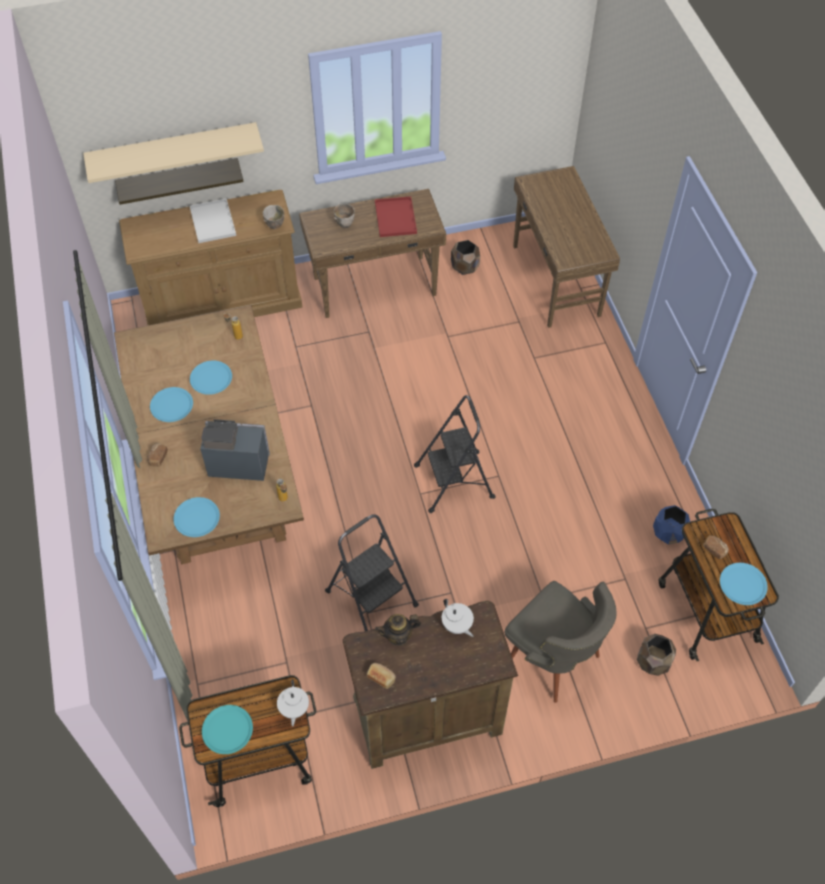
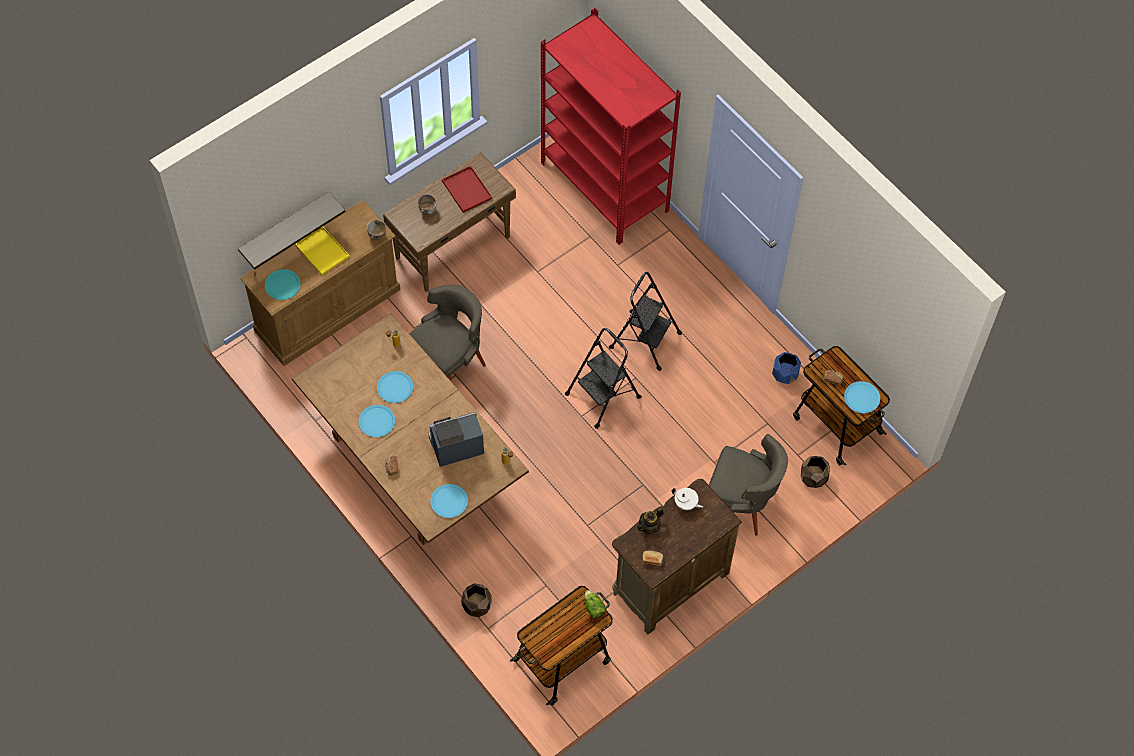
camera: 25 degrees left, 5 degrees up
beige shelf [83,122,264,183] -> none
white tray [190,198,236,243] -> yellow tray [295,227,350,275]
turquoise plate [202,705,253,754] -> turquoise plate moved to [265,269,300,300]
white teapot [277,680,309,727] -> lettuce [584,590,606,618]
black step ladder [325,514,419,631] -> black step ladder moved to [609,272,682,371]
brown planter [451,240,480,275] -> brown planter moved to [461,583,492,617]
brown console table [513,166,620,328] -> red bookcase [541,8,681,245]
none -> grey chair [410,284,486,381]

